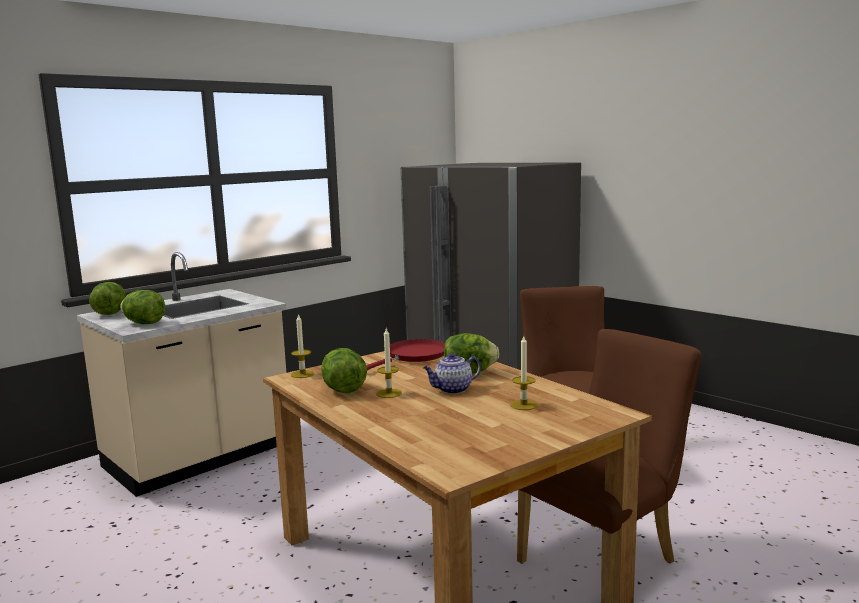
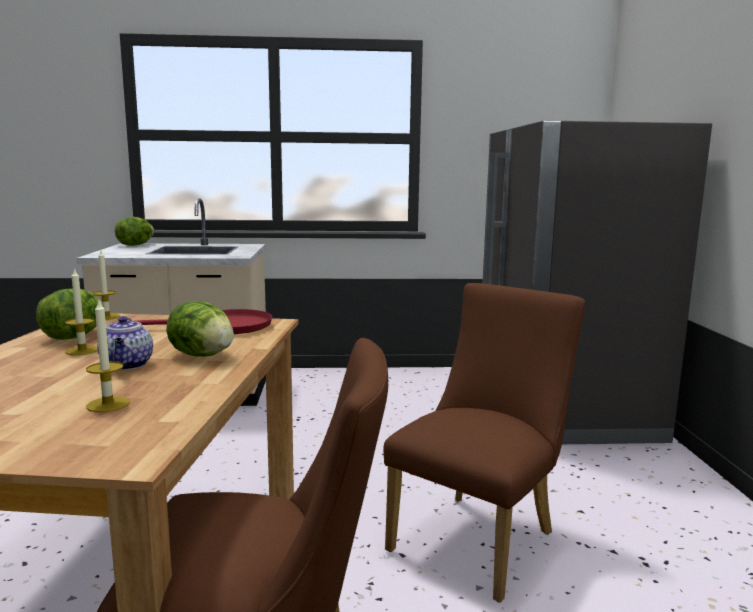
camera: 40 degrees right, 0 degrees up
lettuce [120,290,165,324] -> none
teapot [423,353,481,394] -> teapot turned 120 degrees counterclockwise [97,316,153,370]

